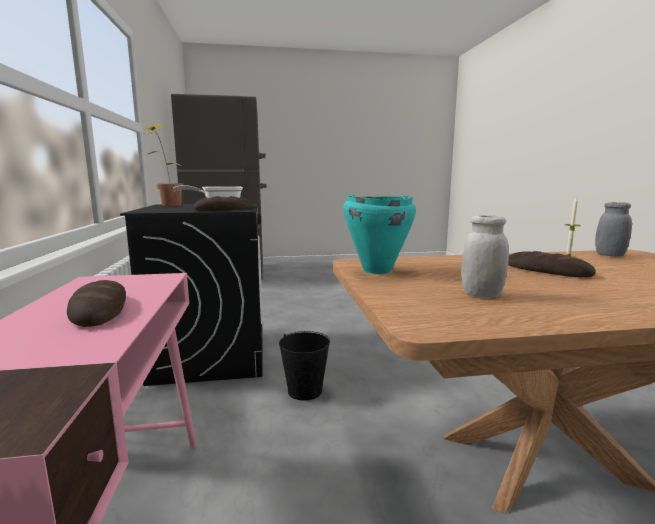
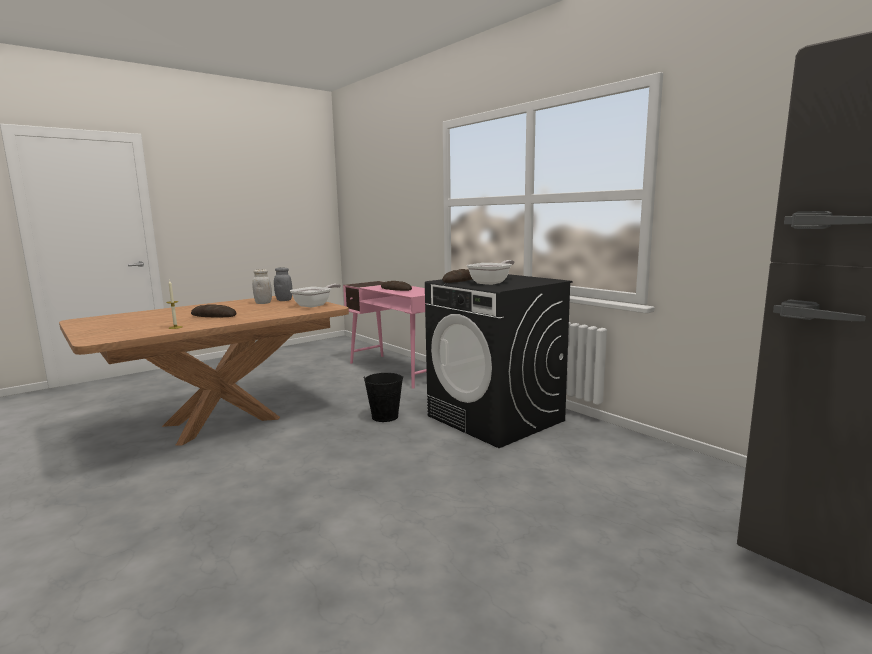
camera: 150 degrees right, 0 degrees up
potted plant [145,123,184,206] -> none
turquoise cooking pot [343,195,416,274] -> frying pan [290,284,341,308]
grey jar [595,202,632,257] -> grey jar moved to [274,268,292,301]

